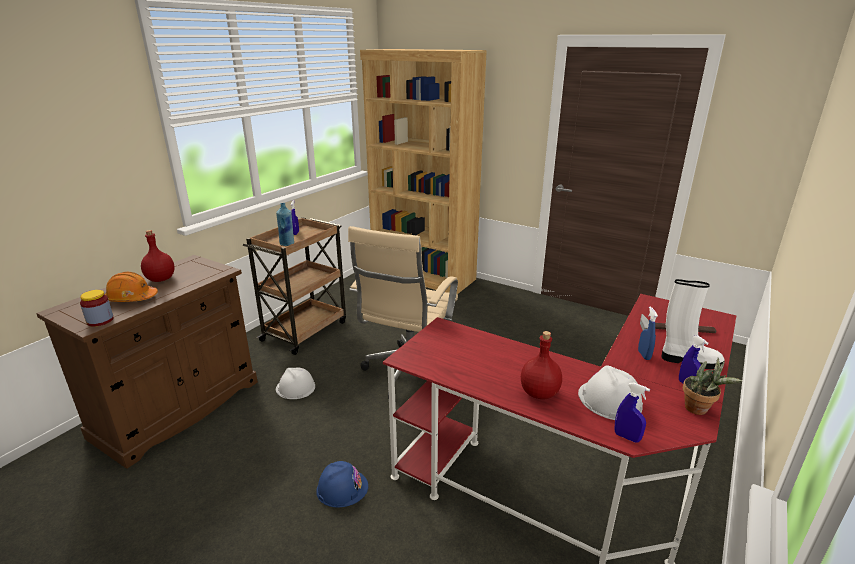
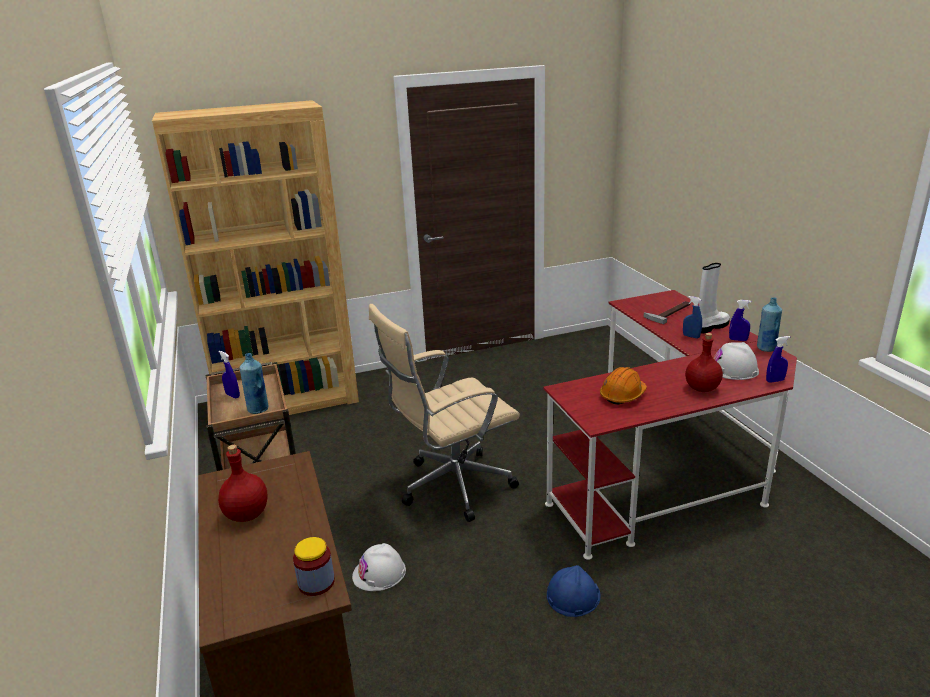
camera: 50 degrees left, 0 degrees up
orange hard hat [105,272,158,302] -> orange hard hat moved to [600,367,647,405]
beige office chair [348,226,458,399] -> beige office chair turned 90 degrees clockwise [369,304,520,522]
potted plant [683,358,742,415] -> blue bottle [757,297,782,352]

